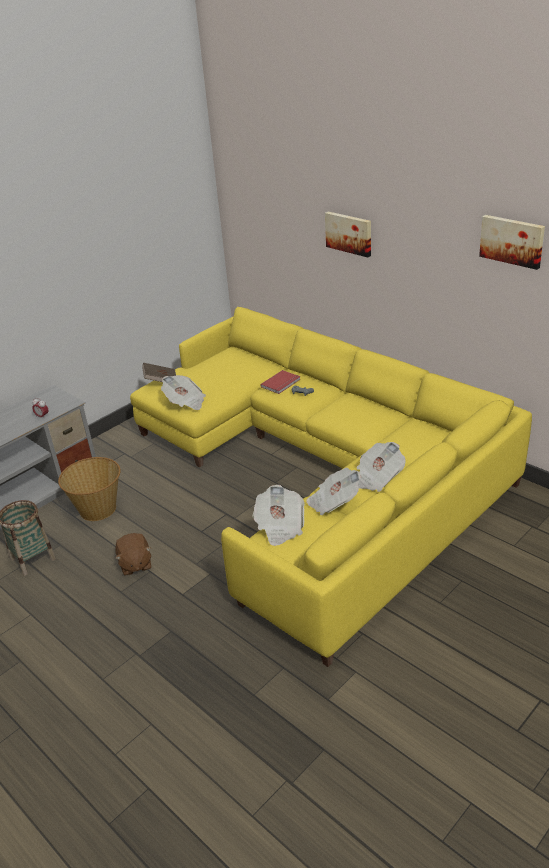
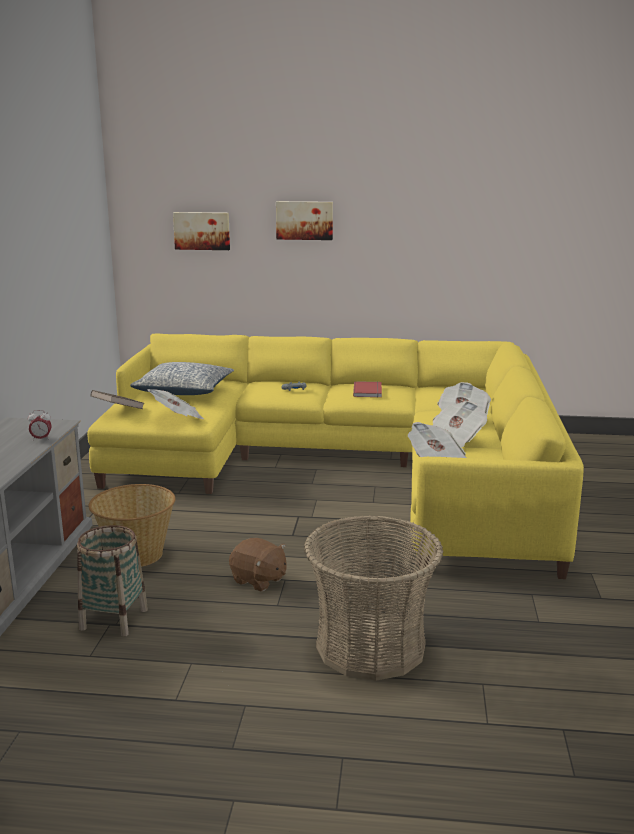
camera: 40 degrees left, 15 degrees down
red book [260,370,301,394] -> red book moved to [353,381,382,398]
picture [479,215,545,270] -> picture moved to [173,212,230,250]
none -> pillow [130,362,234,395]
none -> basket [304,515,443,681]

